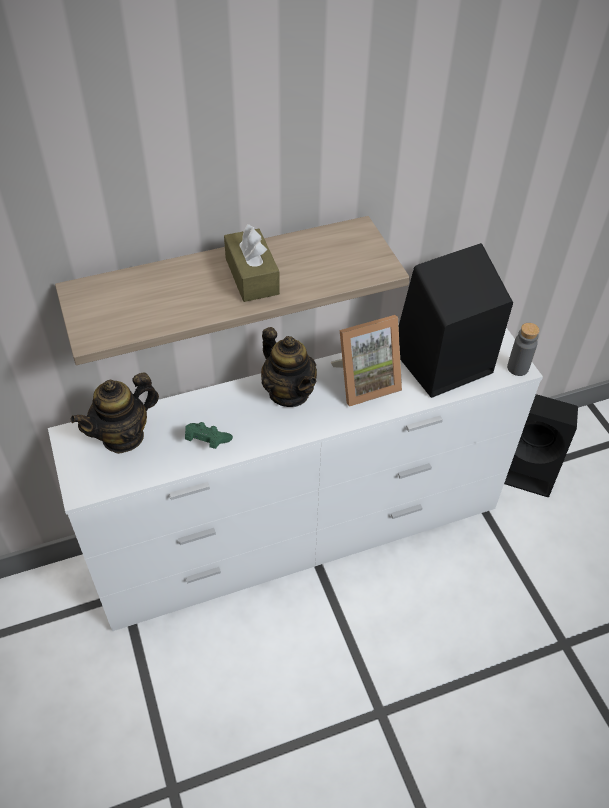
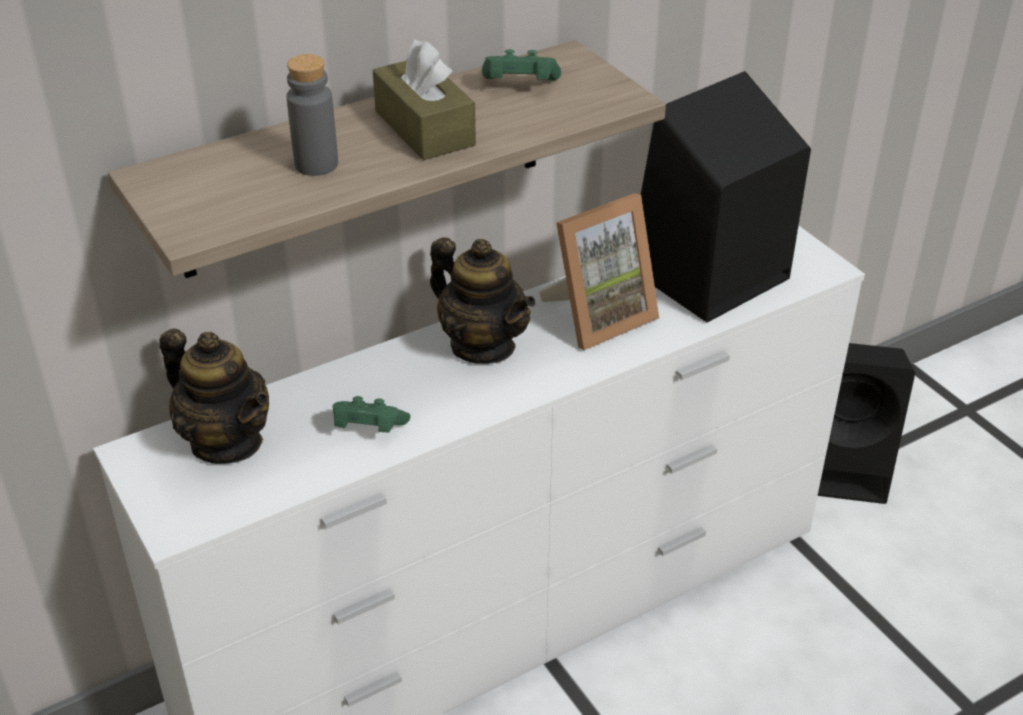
camera: 10 degrees left, 10 degrees down
teapot [70,372,159,454] -> teapot turned 90 degrees counterclockwise [160,329,269,464]
grey bottle [507,323,540,376] -> grey bottle moved to [287,54,338,176]
none -> green game controller [482,49,561,81]

